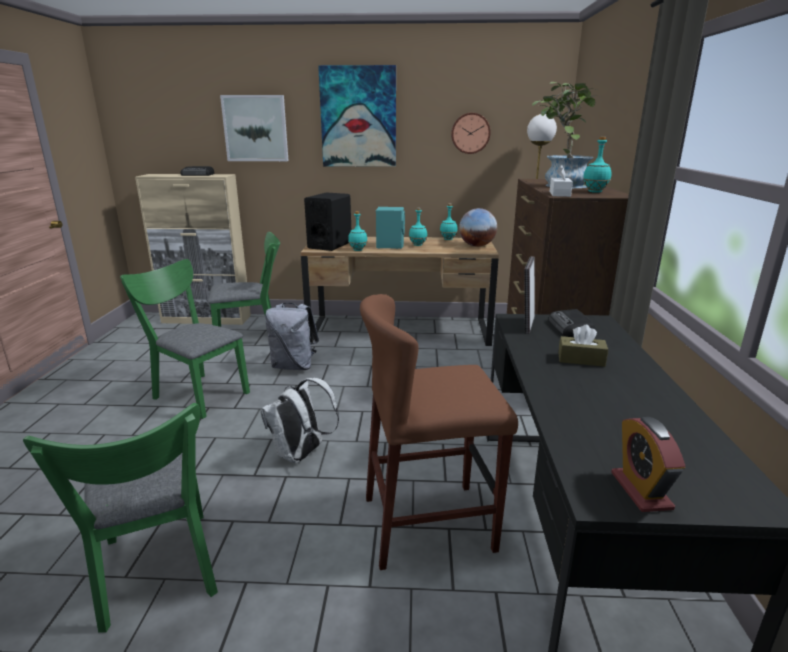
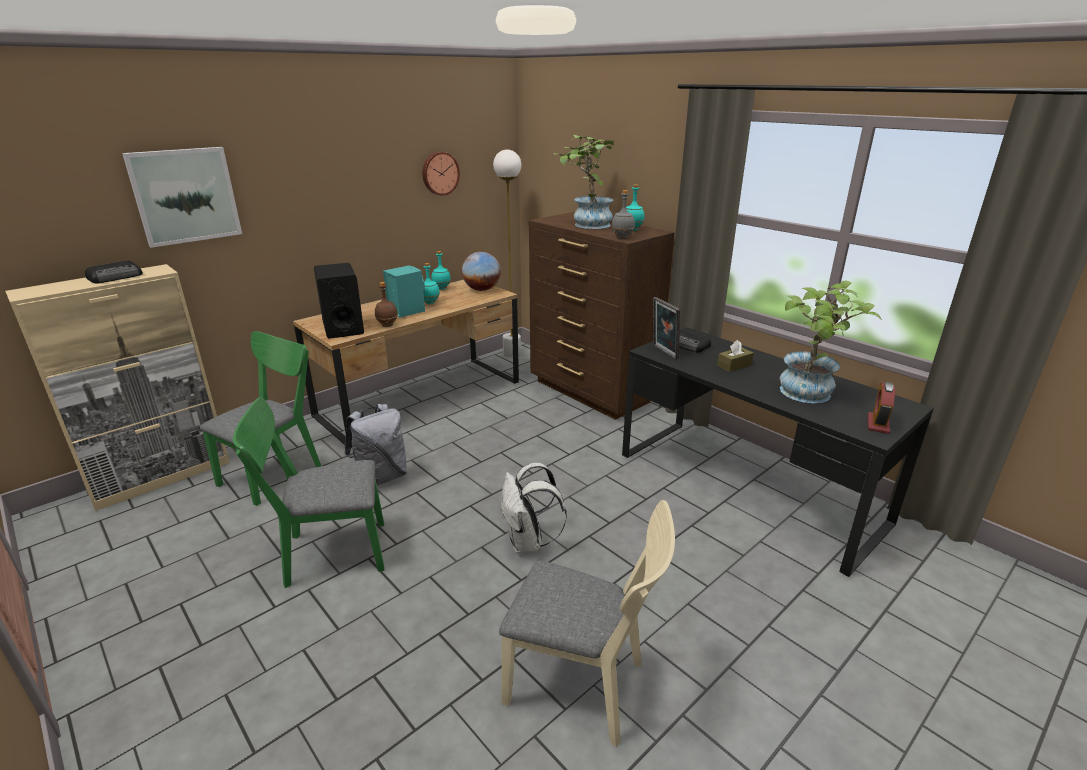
camera: 45 degrees left, 5 degrees up
green chair [23,403,218,633] -> beige chair [499,500,675,747]
picture [318,65,396,167] -> none
turquoise bottle [348,211,368,251] -> brown bottle [375,282,398,327]
brown stool [360,294,518,570] -> none
white tissue box [550,165,573,197] -> grey bottle [611,190,635,239]
alarm clock [611,417,686,512] -> alarm clock turned 75 degrees clockwise [868,382,895,434]
none -> potted plant [780,280,882,403]

